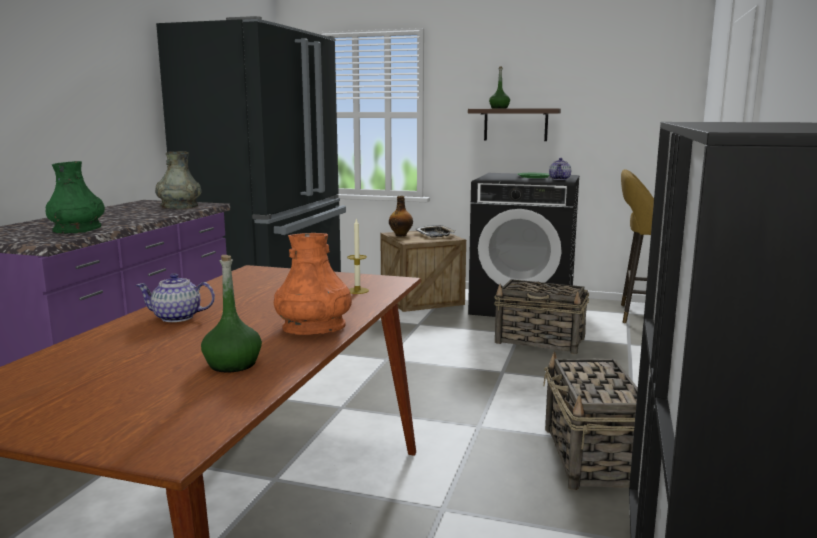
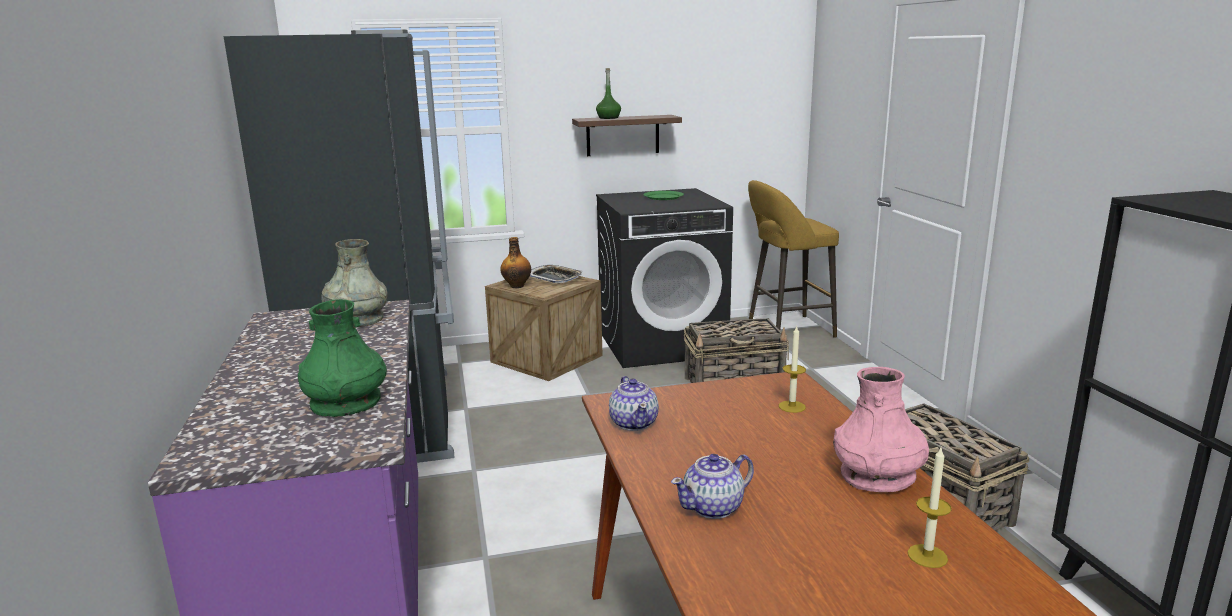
camera: 30 degrees left, 5 degrees up
green bottle [201,255,262,373] -> candle [908,448,952,568]
orange vase [274,233,352,335] -> pink vase [833,367,929,492]
teapot [549,158,571,180] -> teapot moved to [609,376,659,431]

